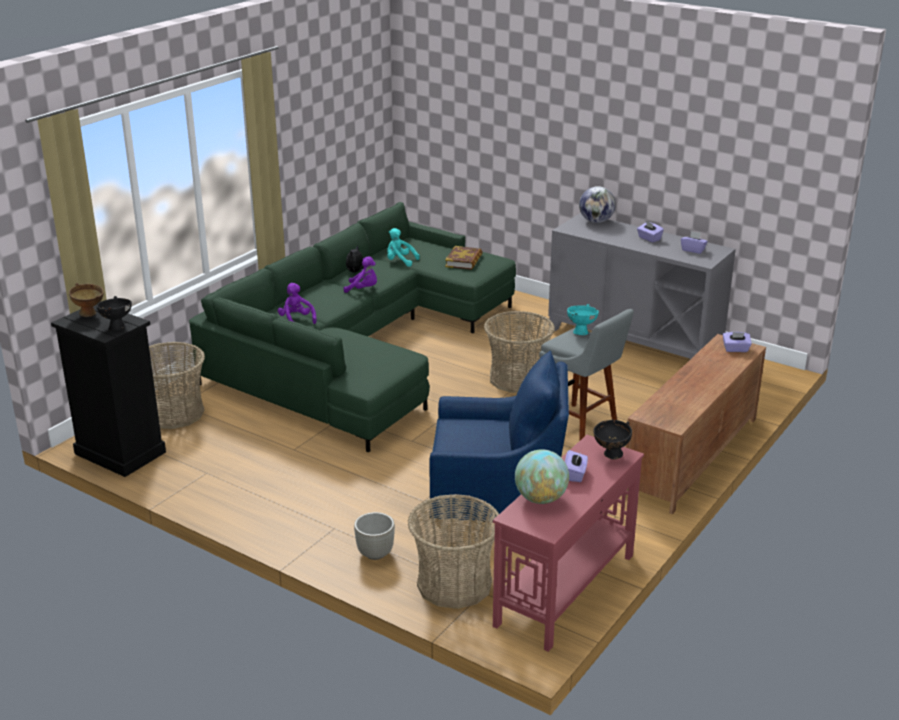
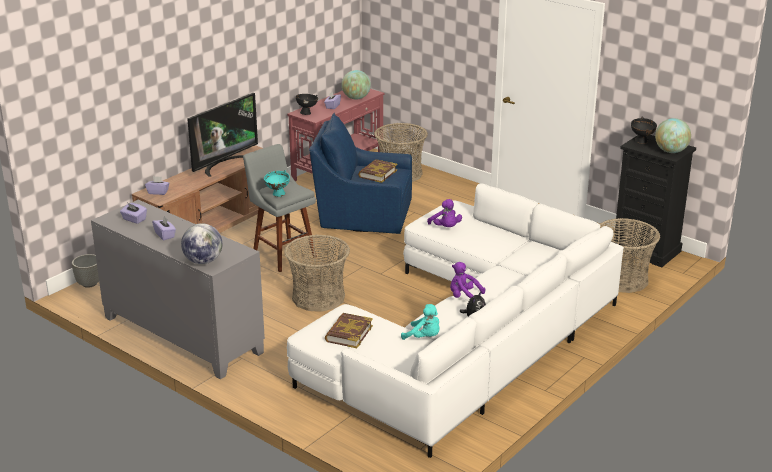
camera: 175 degrees left, 0 degrees up
brown bowl [69,283,104,317] -> globe [655,118,691,153]
green sofa [189,202,516,453] -> white sofa [287,183,624,458]
purple plush toy [278,283,317,324] -> purple plush toy moved to [427,199,462,227]
grey planter [354,512,395,560] -> grey planter moved to [72,254,99,288]
none -> television [187,93,258,177]
none -> book [358,159,397,183]

